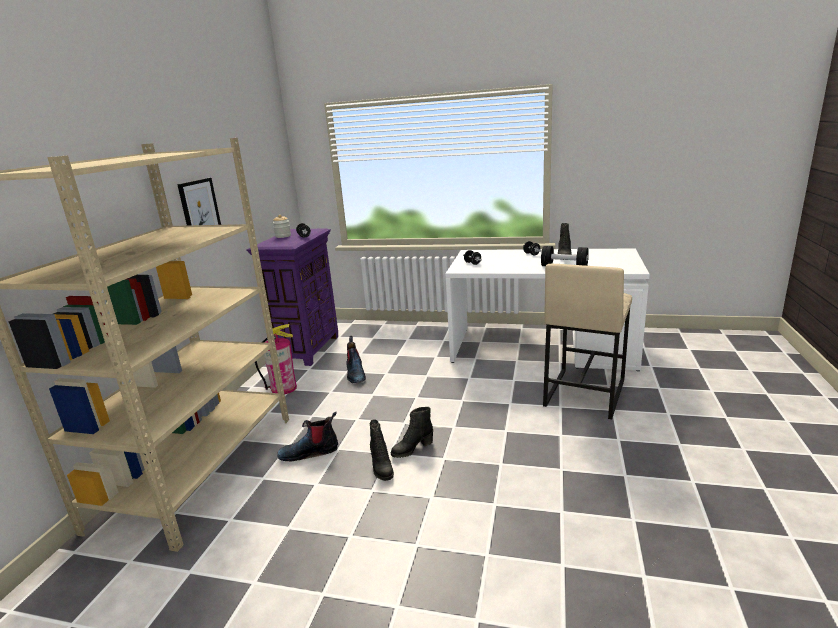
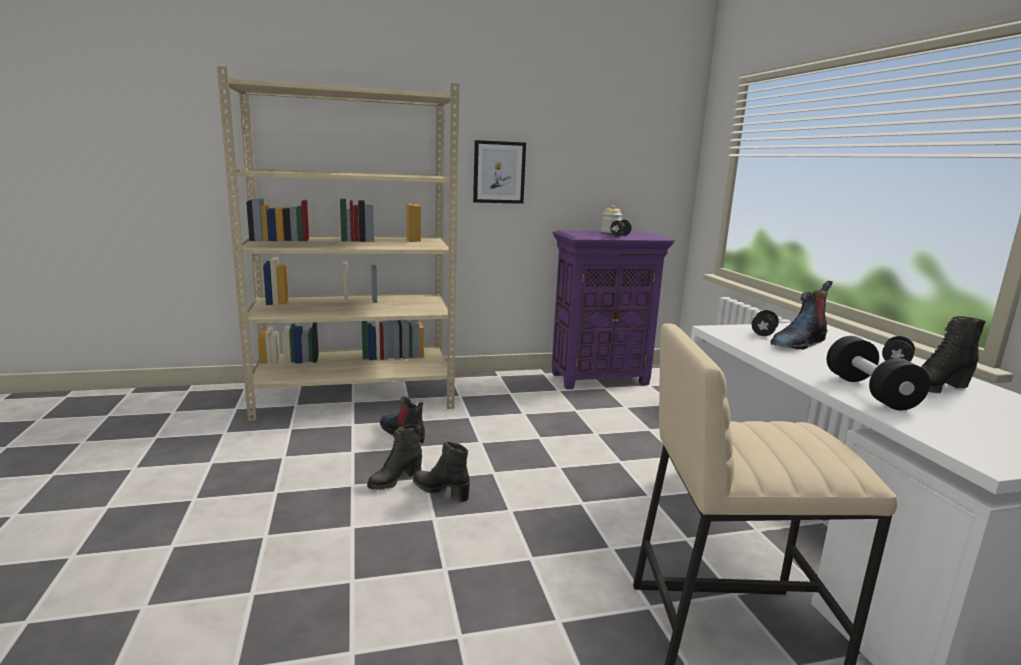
camera: 60 degrees right, 5 degrees down
fire extinguisher [255,324,297,394] -> none
boot [346,336,366,383] -> boot moved to [770,281,833,350]

